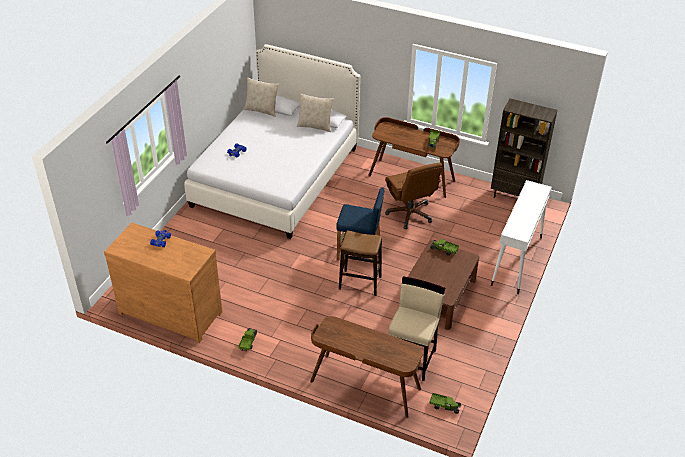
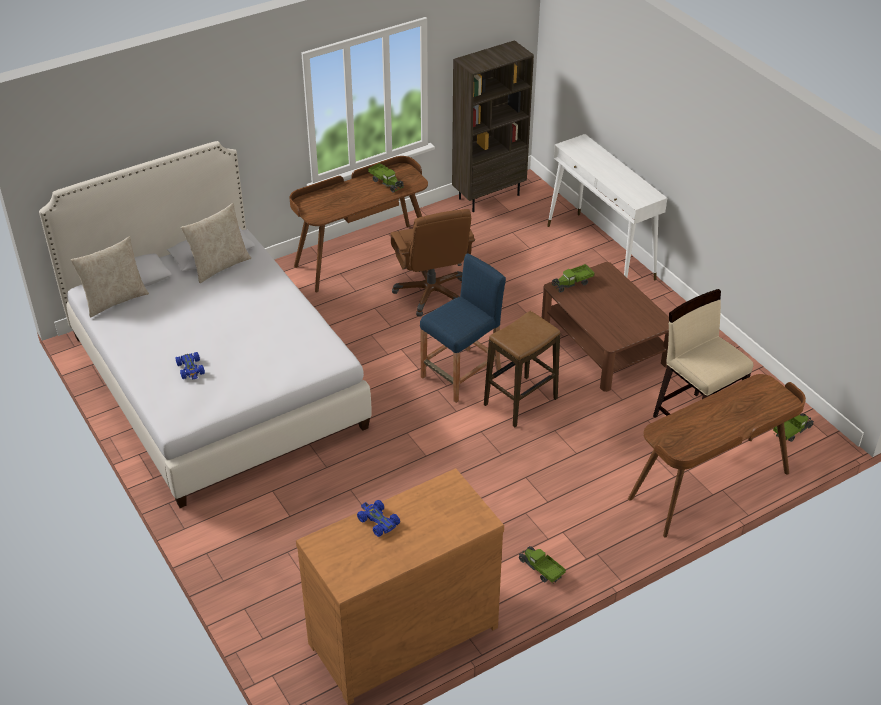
camera: 55 degrees left, 0 degrees up
brown office chair [385,163,442,229] -> brown office chair turned 60 degrees clockwise [390,209,475,317]

